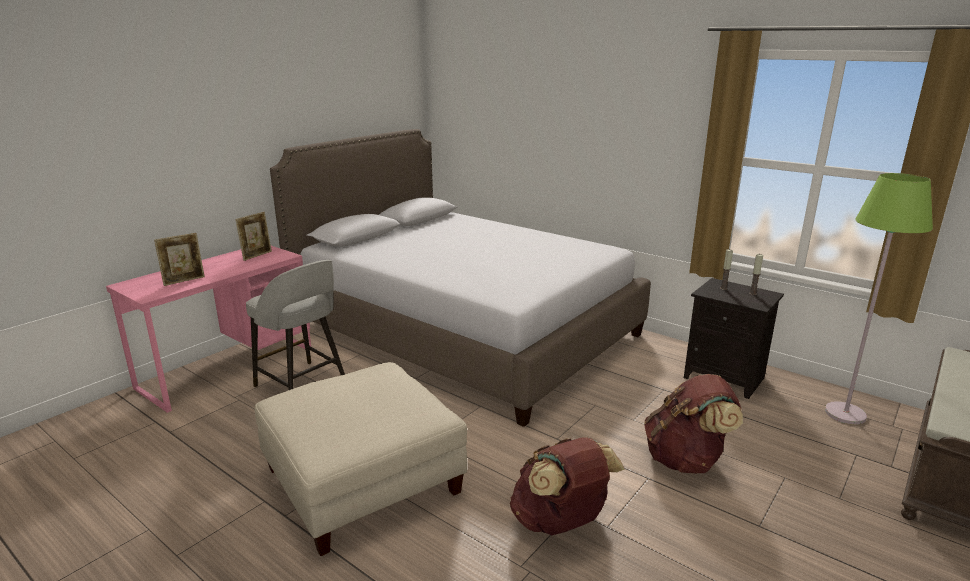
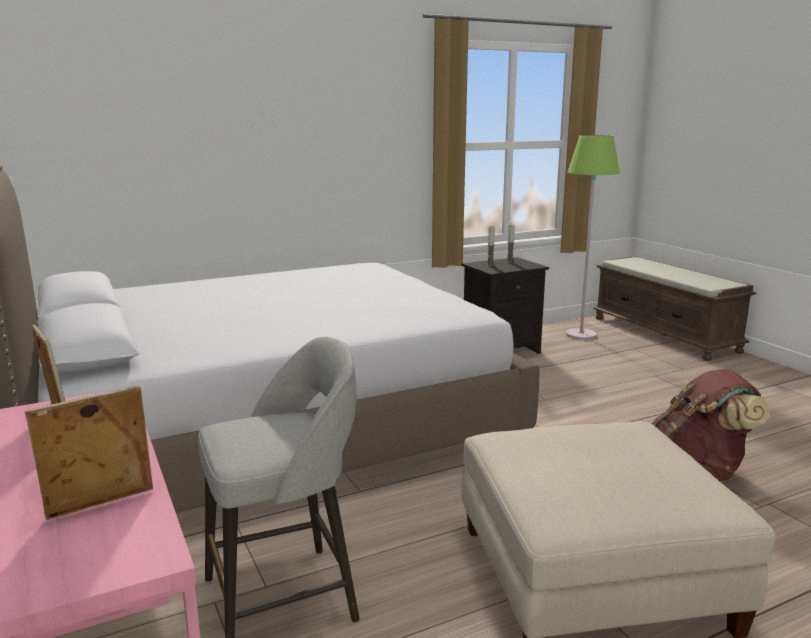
camera: 65 degrees left, 5 degrees down
picture frame [154,233,205,286] -> picture frame turned 105 degrees counterclockwise [25,385,153,520]
brown backpack [644,374,743,474] -> none

